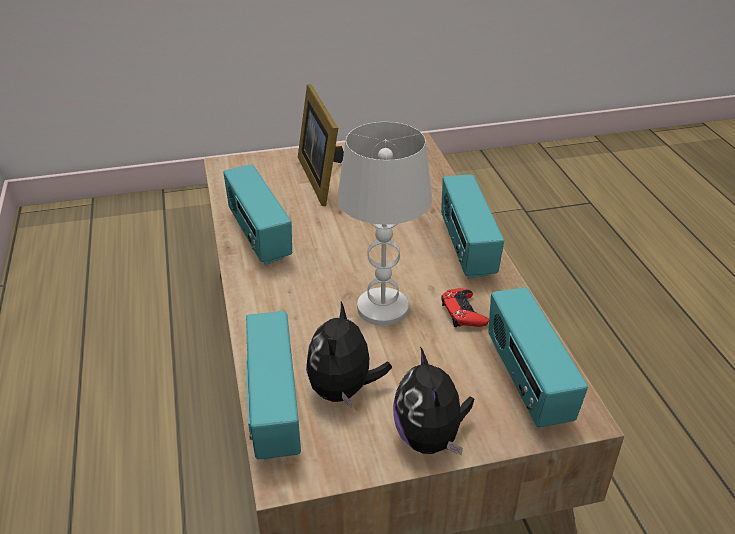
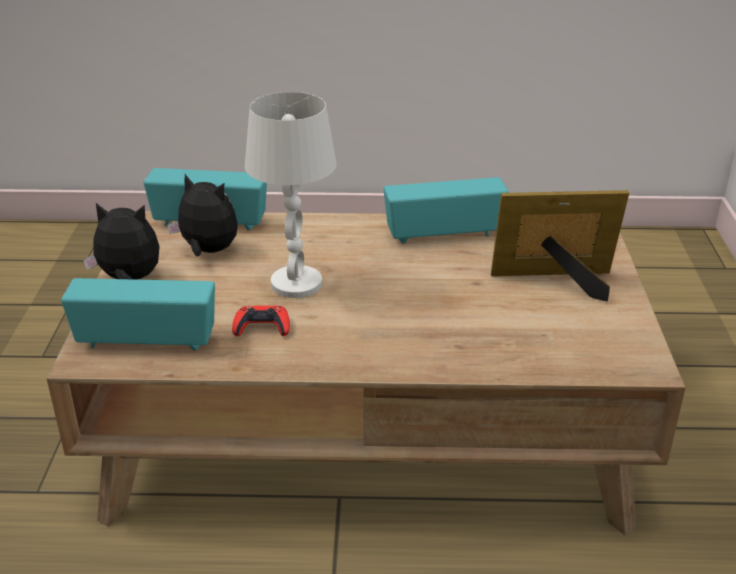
camera: 105 degrees right, 5 degrees down
radio [441,174,504,279] -> none

